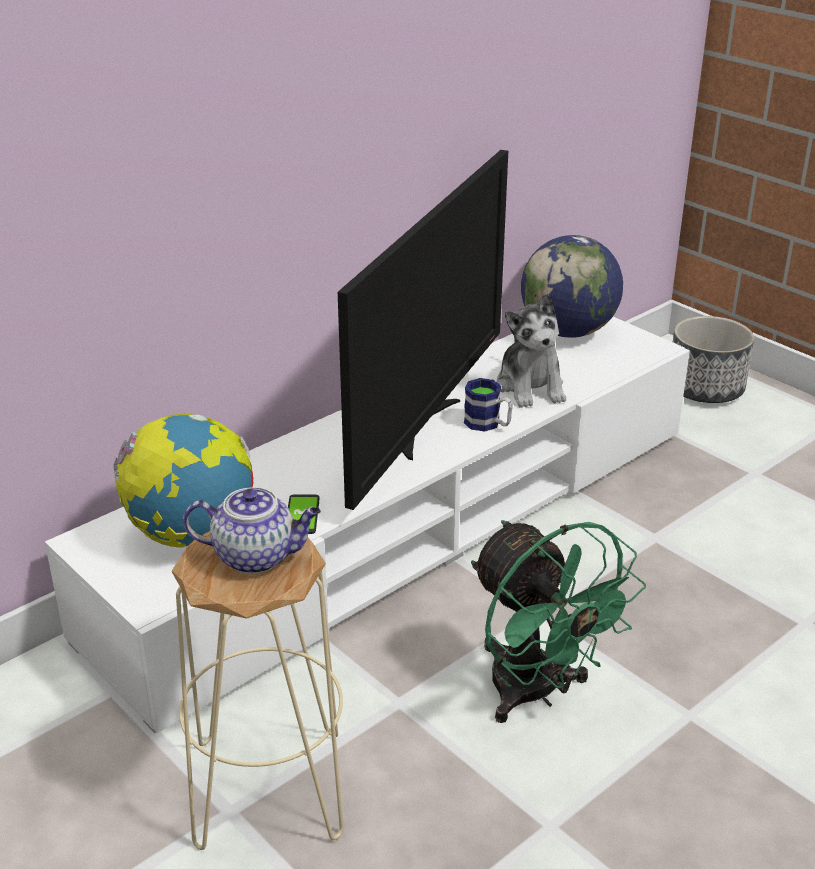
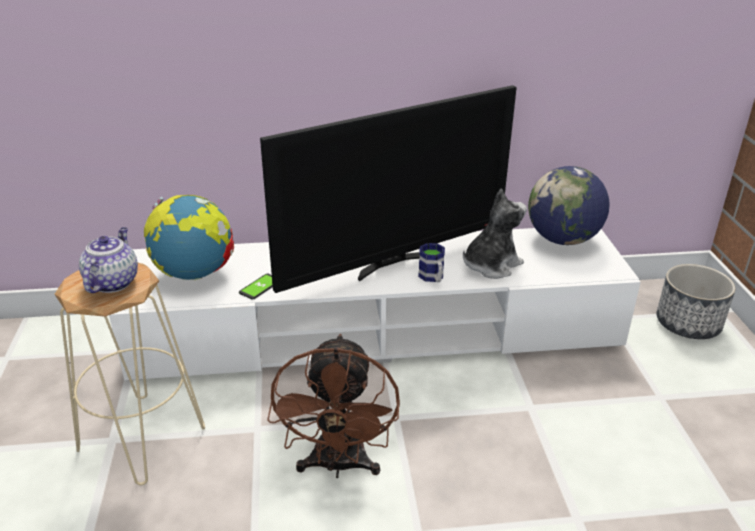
camera: 35 degrees right, 0 degrees up
teapot [183,487,321,574] -> teapot turned 120 degrees counterclockwise [79,227,138,293]
green fan [471,520,646,723] -> brown fan [267,334,400,478]
plush toy [497,293,566,408] -> plush toy turned 150 degrees counterclockwise [463,189,527,279]

